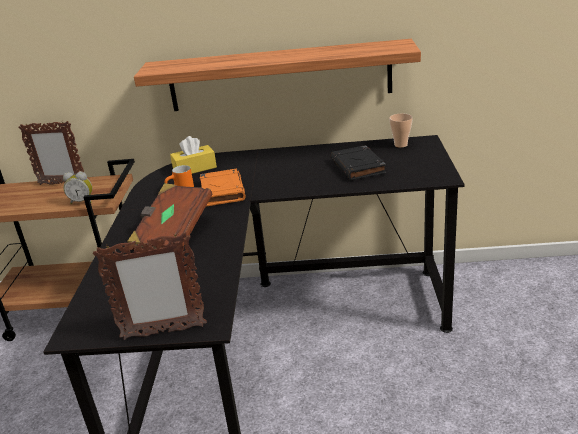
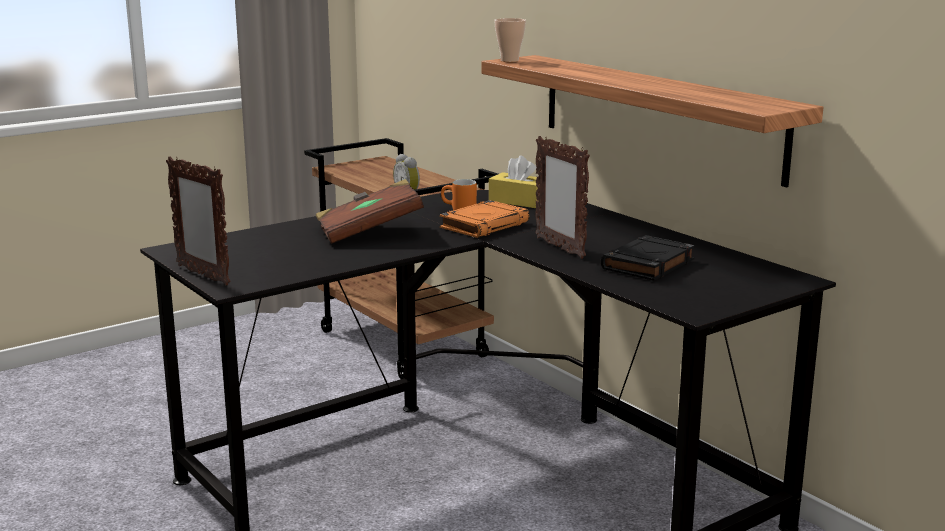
camera: 50 degrees right, 10 degrees down
picture frame [18,121,84,185] -> picture frame moved to [535,136,590,259]
cup [389,113,413,148] -> cup moved to [494,18,526,62]

